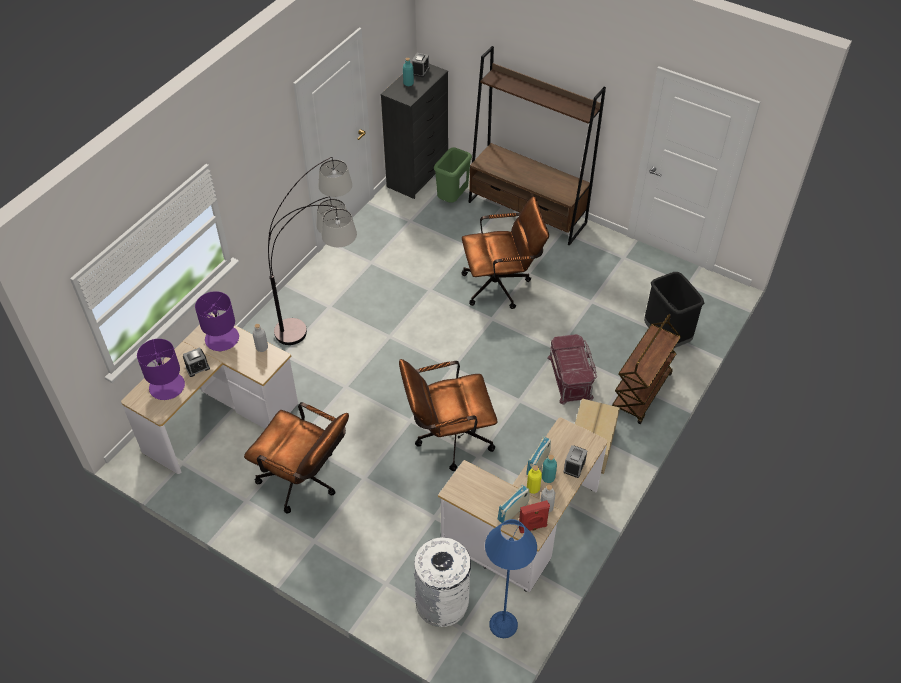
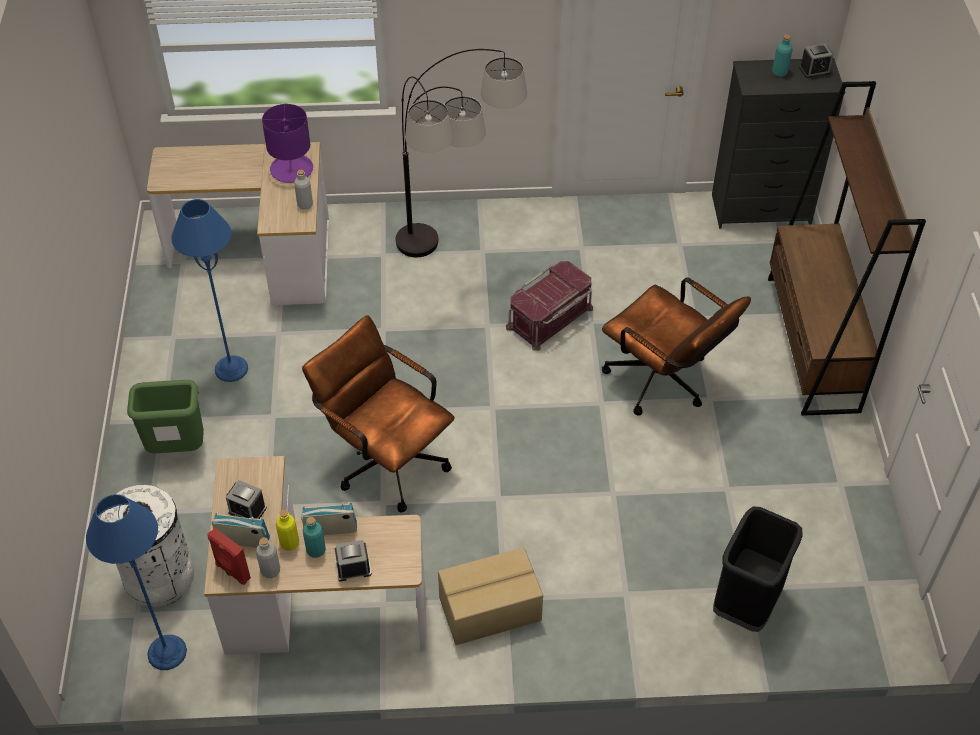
camera: 55 degrees right, 0 degrees up
purple table lamp [137,339,185,400] -> none
alarm clock [183,347,210,377] -> alarm clock moved to [226,480,267,519]
brown office chair [244,402,349,513] -> blue floor lamp [171,199,248,382]
green trash can [434,148,472,203] -> green trash can moved to [127,380,204,453]
red storage box [547,334,597,405] -> red storage box moved to [506,261,593,351]
brown cart [612,314,681,424] -> none

